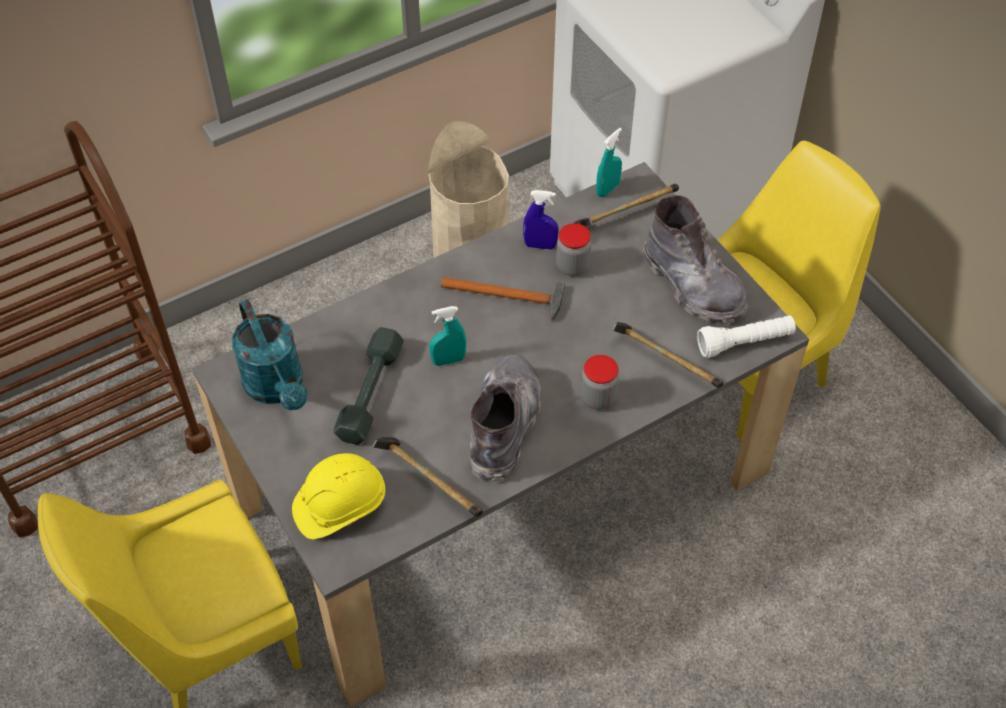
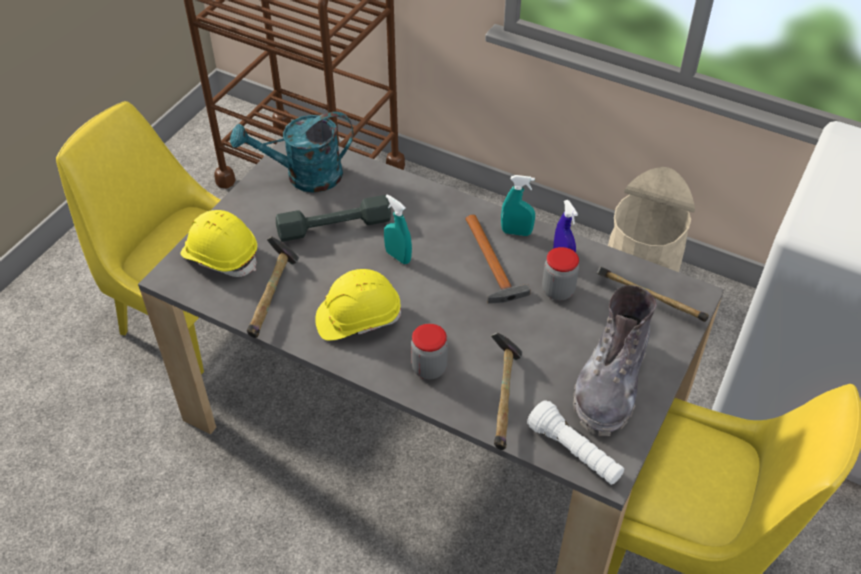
camera: 60 degrees right, 5 degrees down
turquoise watering can [232,299,308,411] -> turquoise watering can turned 45 degrees clockwise [230,112,353,193]
grey boot [470,355,541,482] -> yellow hard hat [315,269,401,341]
turquoise spray bottle [596,128,622,197] -> turquoise spray bottle moved to [501,175,535,236]

